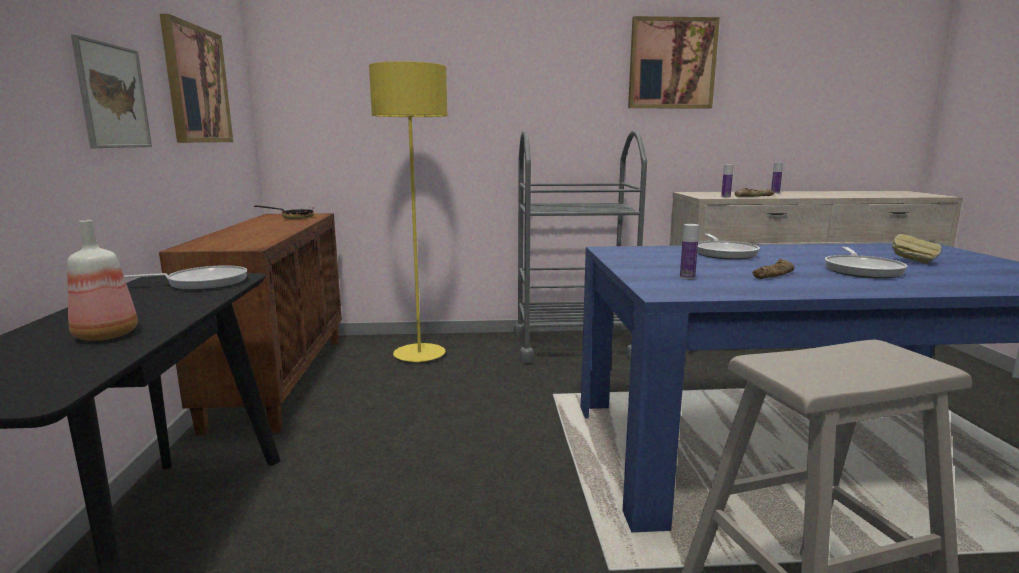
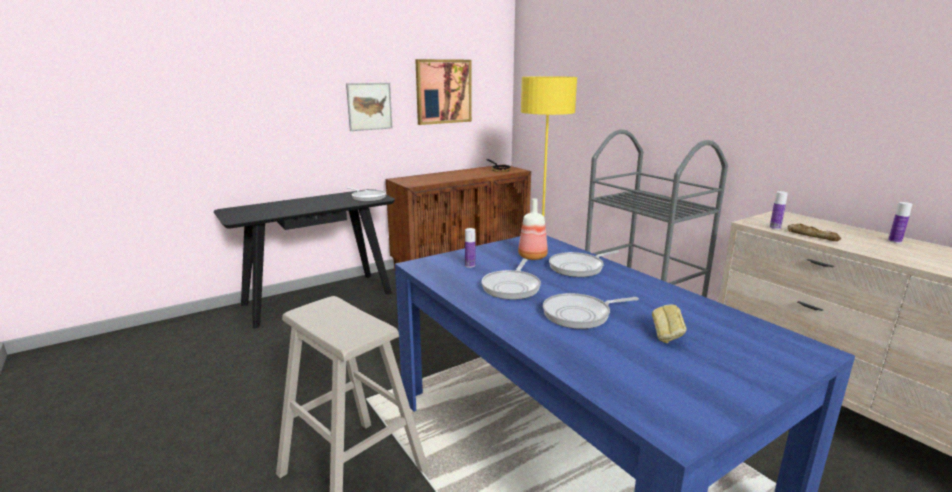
camera: 60 degrees right, 5 degrees up
bottle [67,220,138,341] -> bottle moved to [518,198,548,260]
picture [628,16,720,109] -> none
bread [753,259,795,279] -> frying pan [482,259,541,300]

